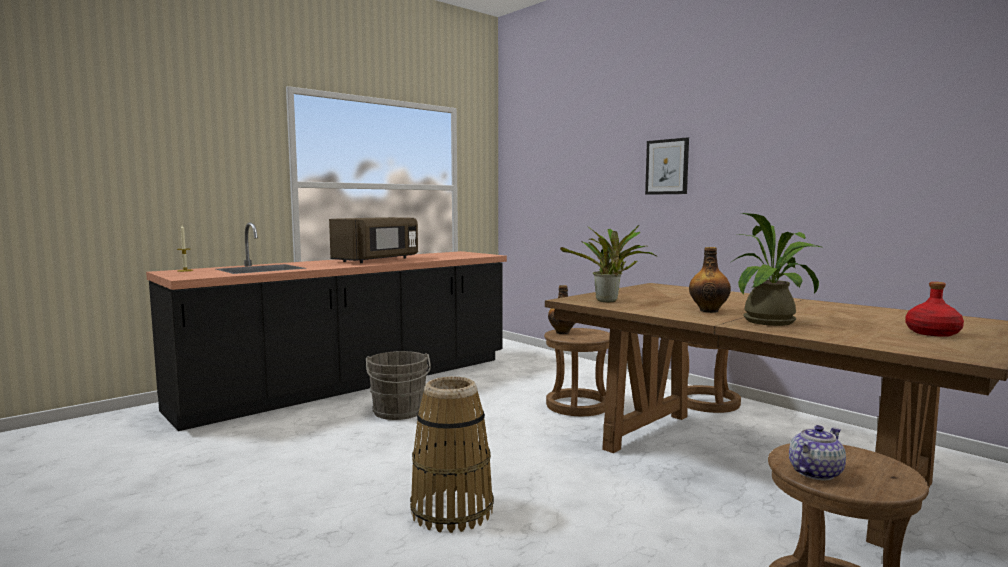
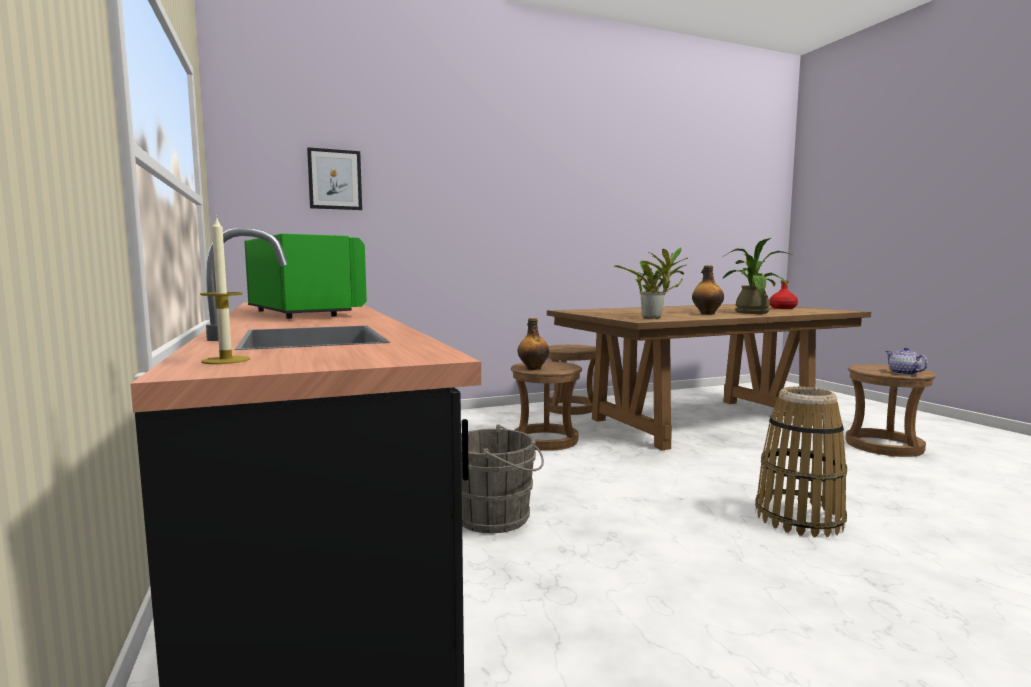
camera: 70 degrees left, 0 degrees up
brown microwave [329,217,418,263] -> green microwave [244,233,367,319]
picture [645,137,689,195] -> picture moved to [307,147,362,210]

